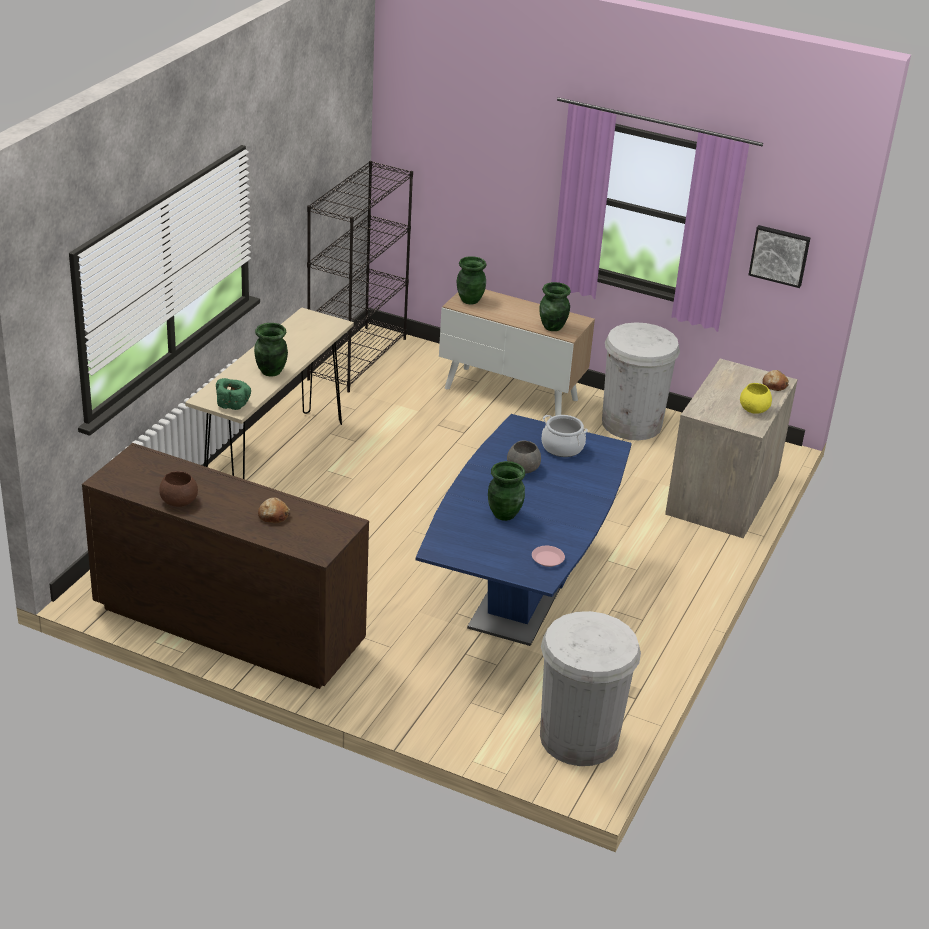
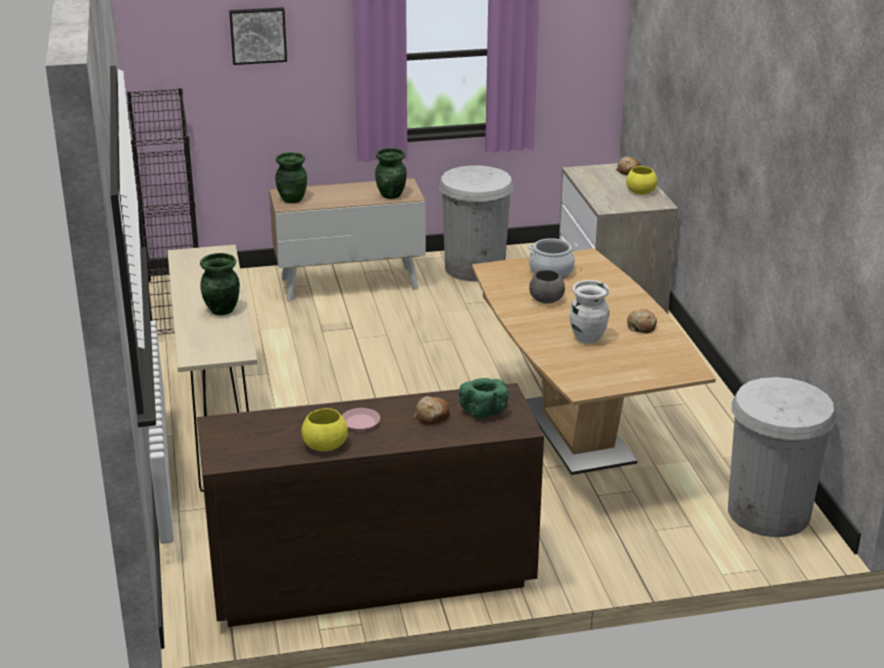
camera: 35 degrees left, 5 degrees down
brown bowl [159,471,198,507] -> yellow bowl [302,408,348,452]
green bowl [216,378,251,410] -> green bowl moved to [459,378,509,418]
blue dining table [416,414,632,646] -> brown dining table [472,248,716,475]
green vase [488,461,525,521] -> white vase [570,280,609,344]
pink plate [532,546,565,567] -> pink plate moved to [342,408,380,431]
picture [749,225,810,288] -> picture moved to [229,7,287,65]
none -> bread [627,309,657,334]

